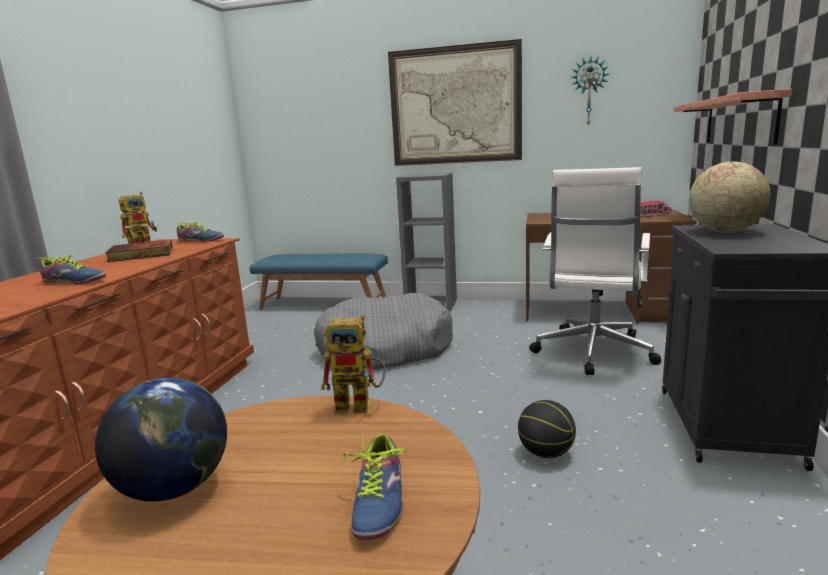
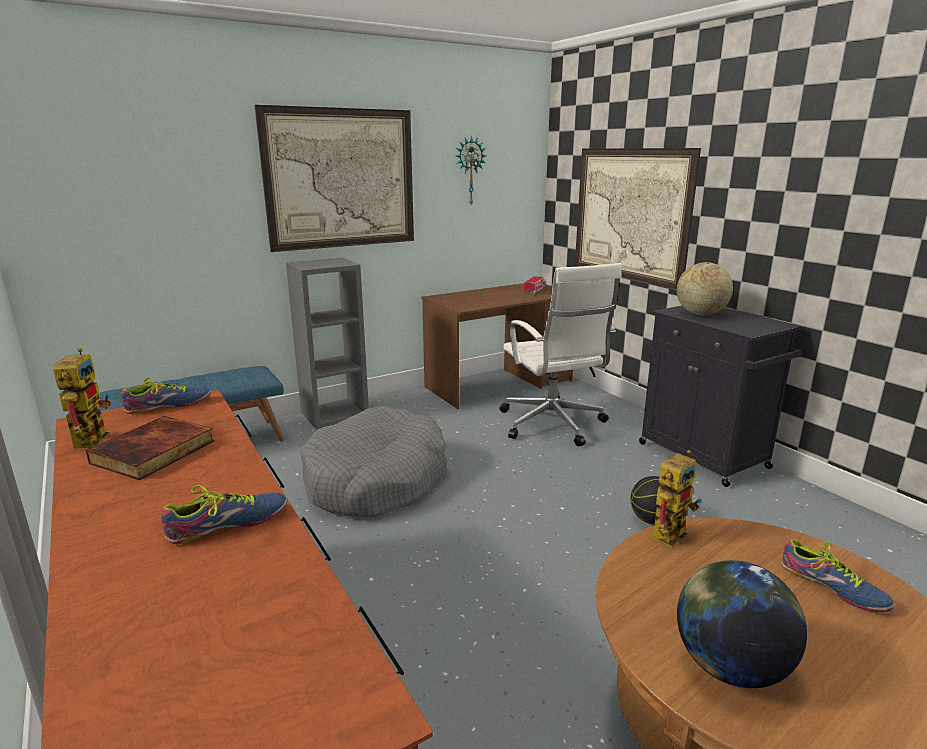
camera: 45 degrees left, 5 degrees up
shelf [673,89,792,144] -> picture [575,148,701,291]

